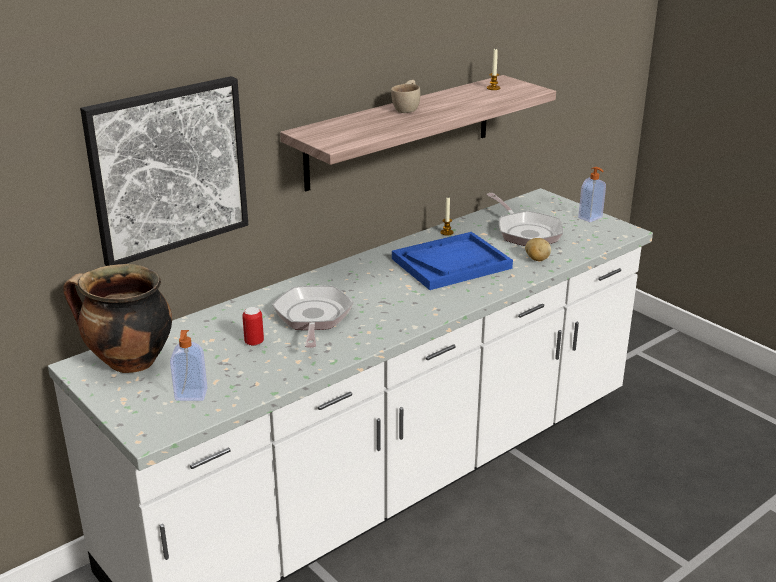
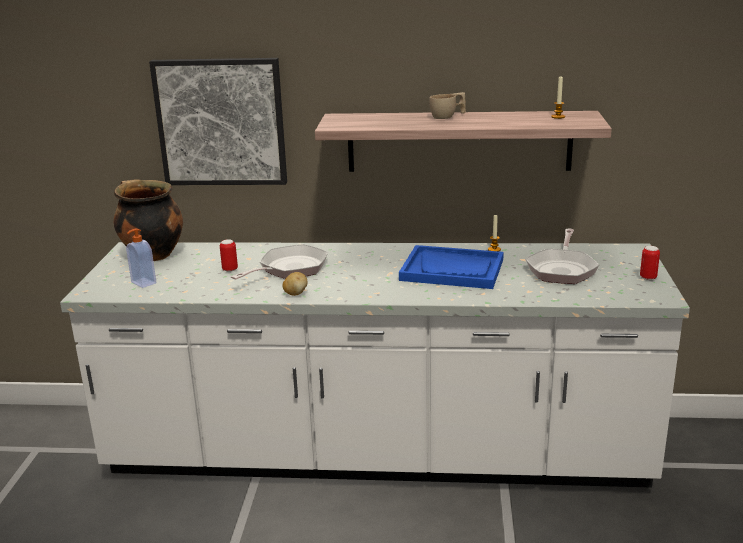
camera: 45 degrees right, 5 degrees down
potato [525,238,551,261] -> potato moved to [282,272,308,296]
soap dispenser [578,167,606,222] -> can [640,246,660,280]

